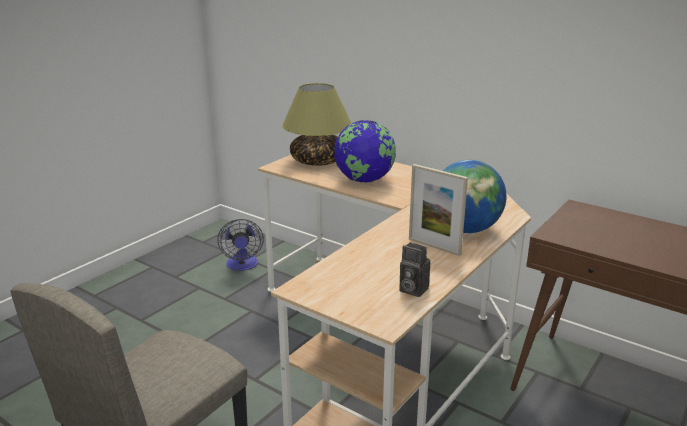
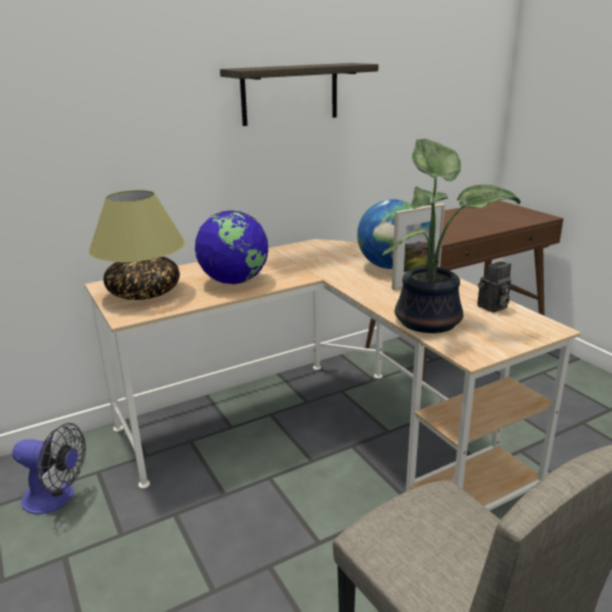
camera: 65 degrees left, 0 degrees up
none -> shelf [220,63,378,126]
none -> potted plant [382,138,521,333]

